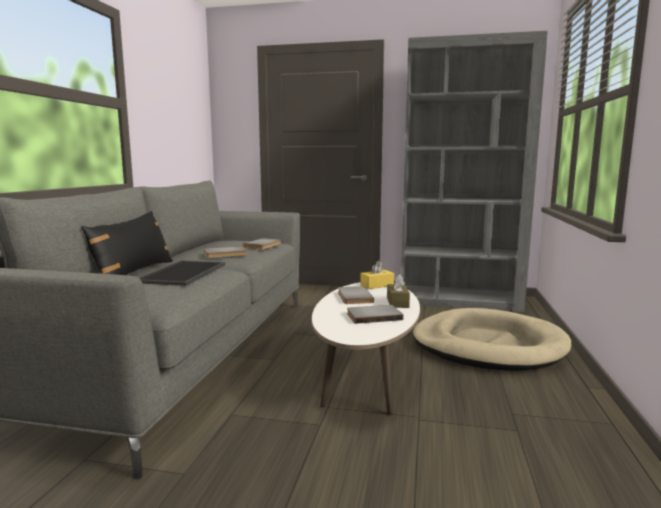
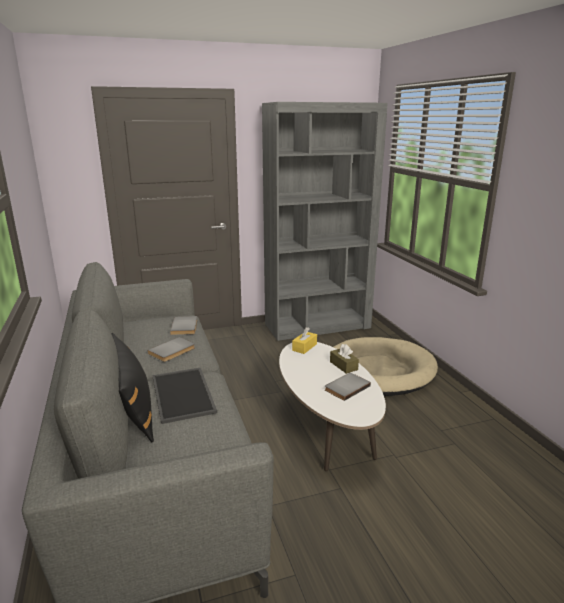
camera: 30 degrees left, 10 degrees up
grey book [338,286,374,304] -> none

